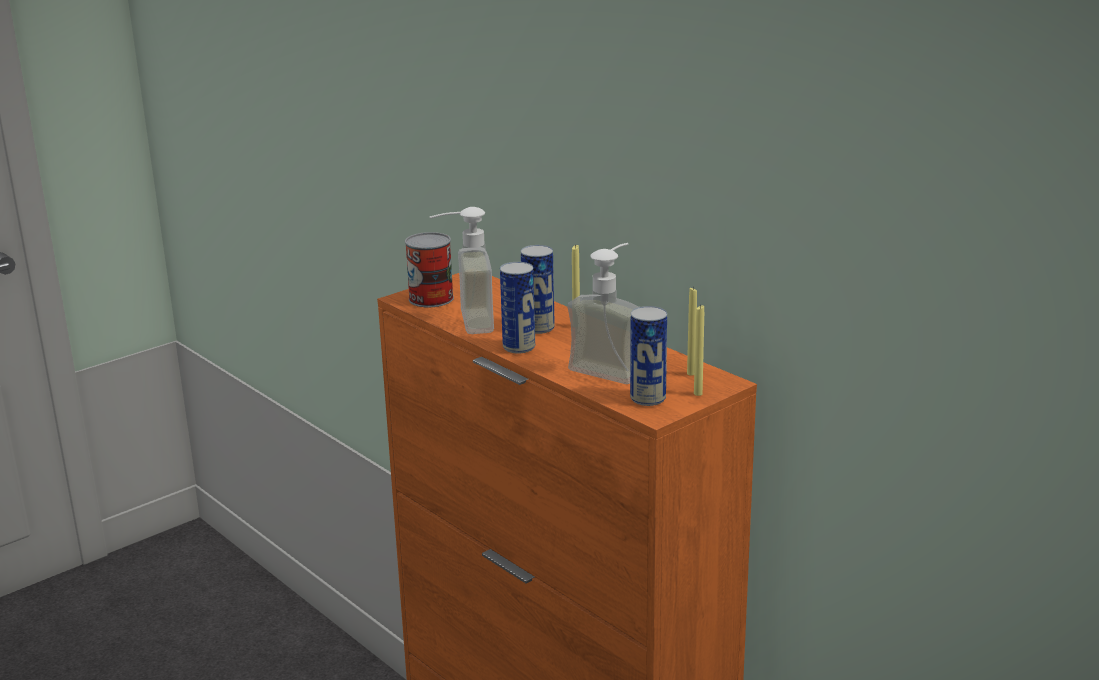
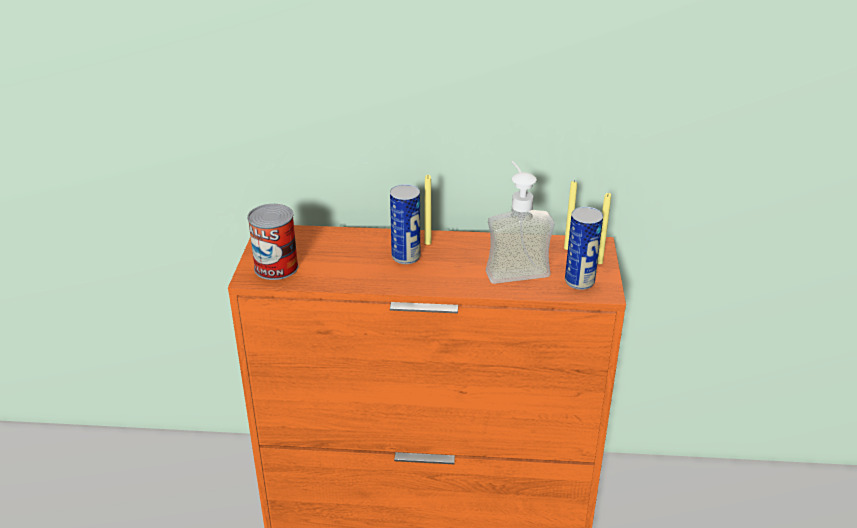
camera: 45 degrees left, 10 degrees up
soap dispenser [430,207,494,334] -> none
can [500,262,535,353] -> none

